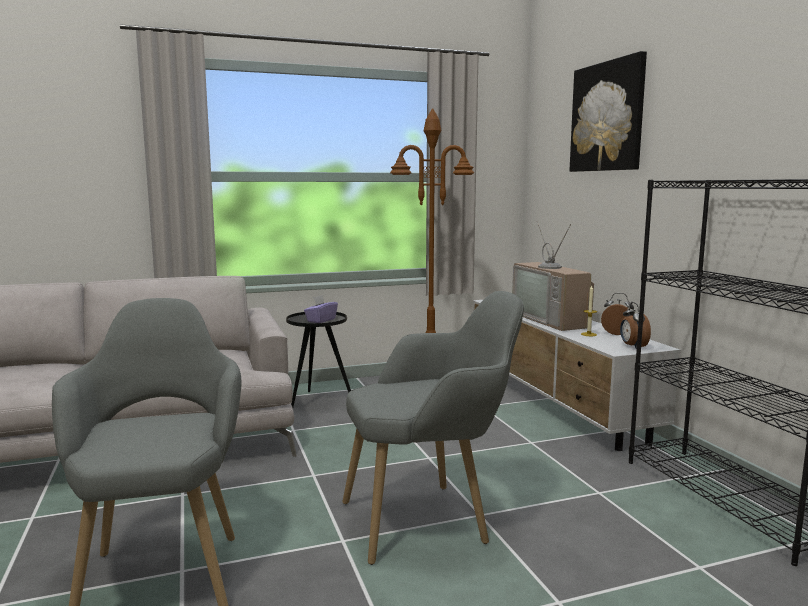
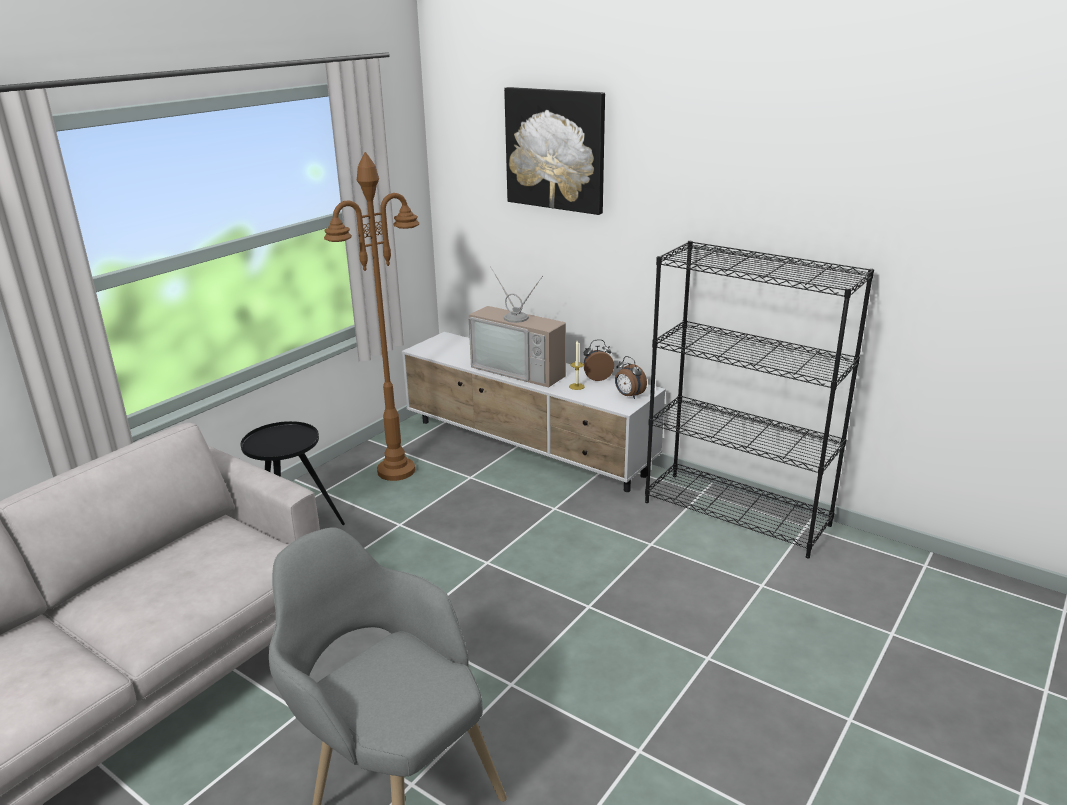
camera: 35 degrees left, 15 degrees up
purple tissue box [304,295,338,323] -> none
grey armchair [343,291,524,565] -> none

